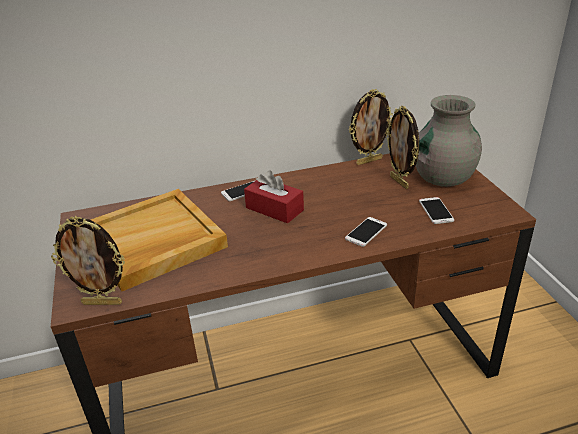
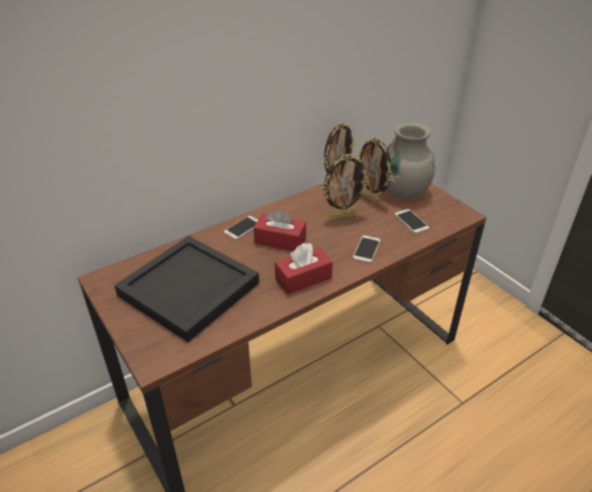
camera: 20 degrees left, 5 degrees up
picture frame [51,216,125,305] -> picture frame moved to [322,154,369,220]
beige tray [91,189,228,292] -> black tray [114,236,259,342]
none -> red tissue box [275,243,333,295]

